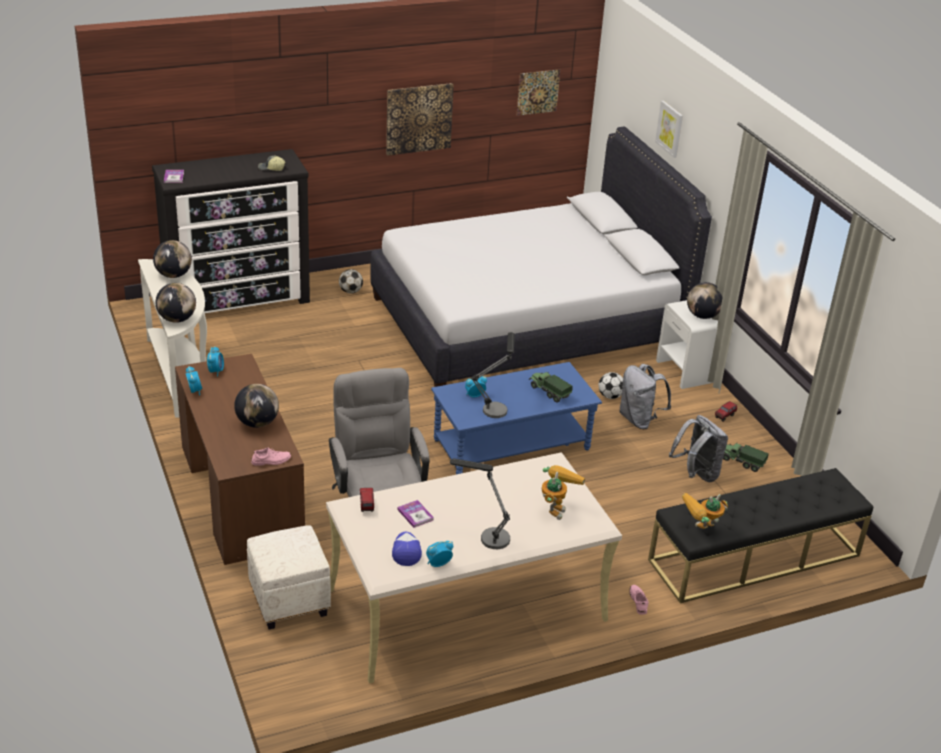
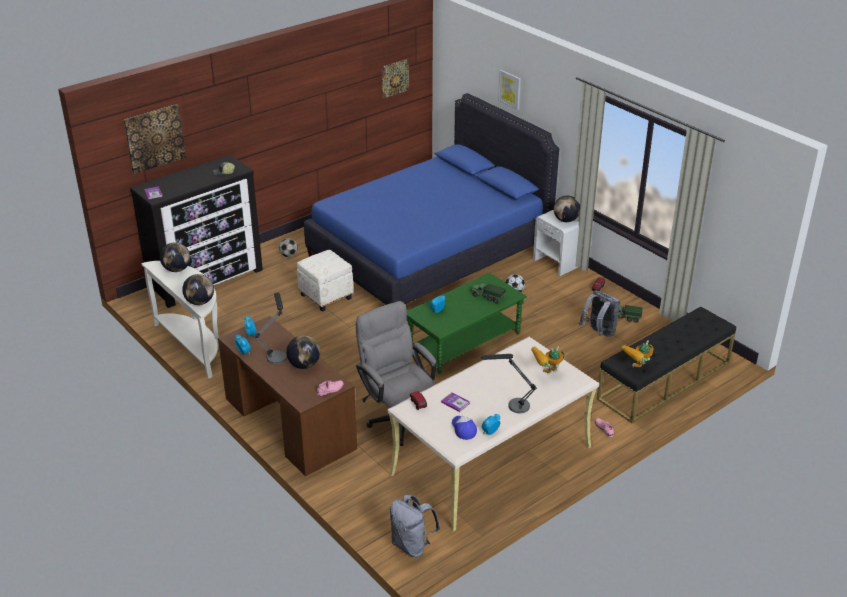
camera: 15 degrees left, 0 degrees up
white ottoman [247,525,331,630] -> white ottoman moved to [297,250,354,312]
white bed [370,127,712,387] -> blue bed [304,93,559,305]
picture [386,83,454,155] -> picture moved to [123,104,186,174]
blue coffee table [431,362,602,475] -> green coffee table [407,273,527,374]
table lamp [471,332,515,418] -> table lamp moved to [253,293,287,364]
toy robot [542,465,585,520] -> toy robot turned 120 degrees counterclockwise [531,346,566,373]
grey backpack [619,364,671,429] -> grey backpack moved to [390,494,440,557]

